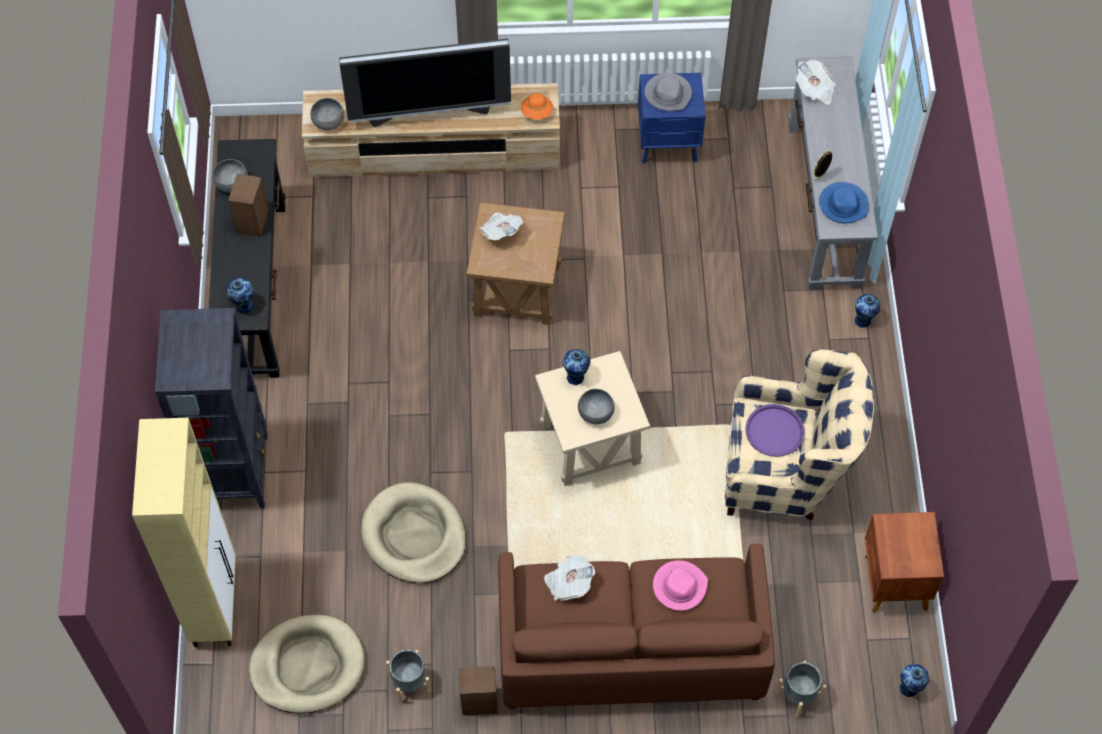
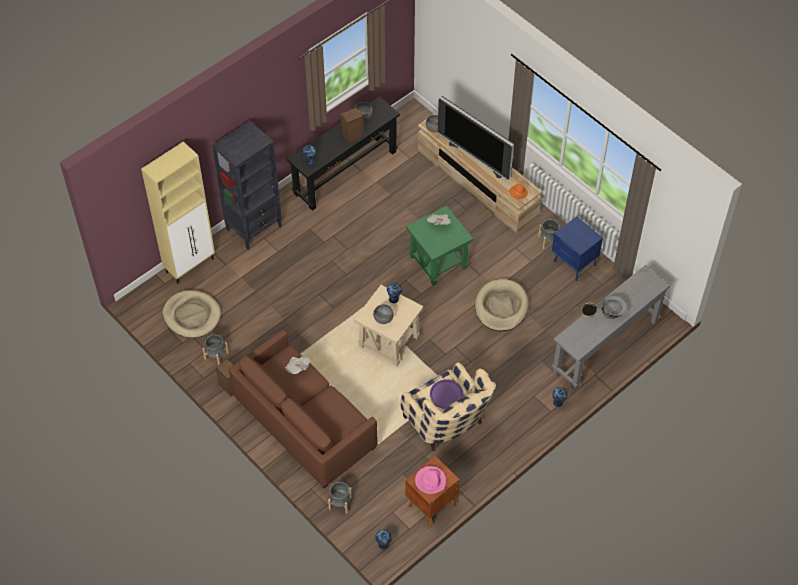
camera: 50 degrees right, 5 degrees down
beige dog bed [361,482,466,583] -> beige dog bed moved to [475,279,529,331]
brown side table [466,202,565,325] -> green side table [406,206,473,286]
grey hat [645,73,692,111] -> none
pink hat [653,560,708,611] -> pink hat moved to [415,466,446,494]
newspaper [796,60,836,105] -> none
blue hat [819,182,869,223] -> none
none -> grey planter [538,219,559,249]
none -> grey bowl [601,296,627,319]

